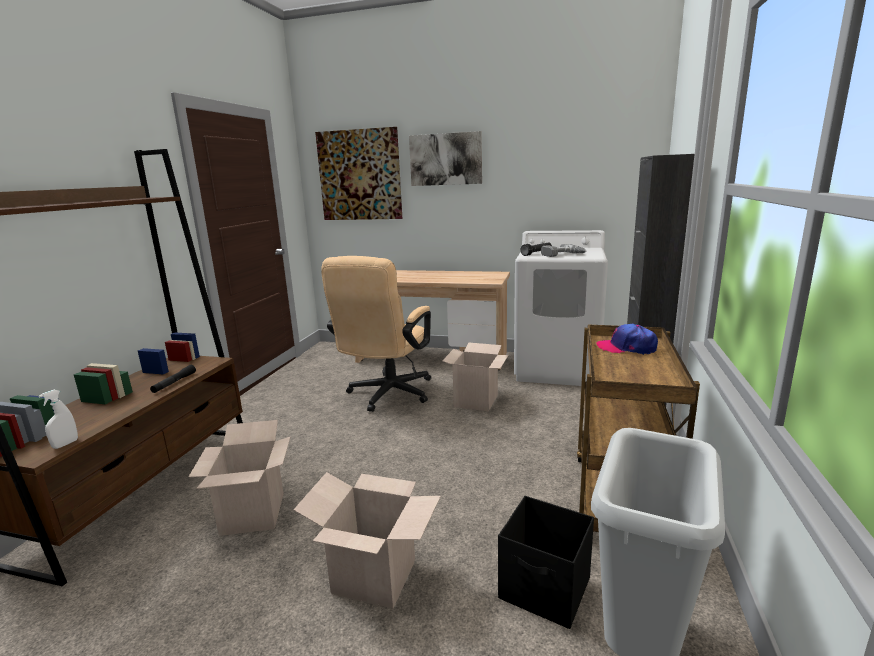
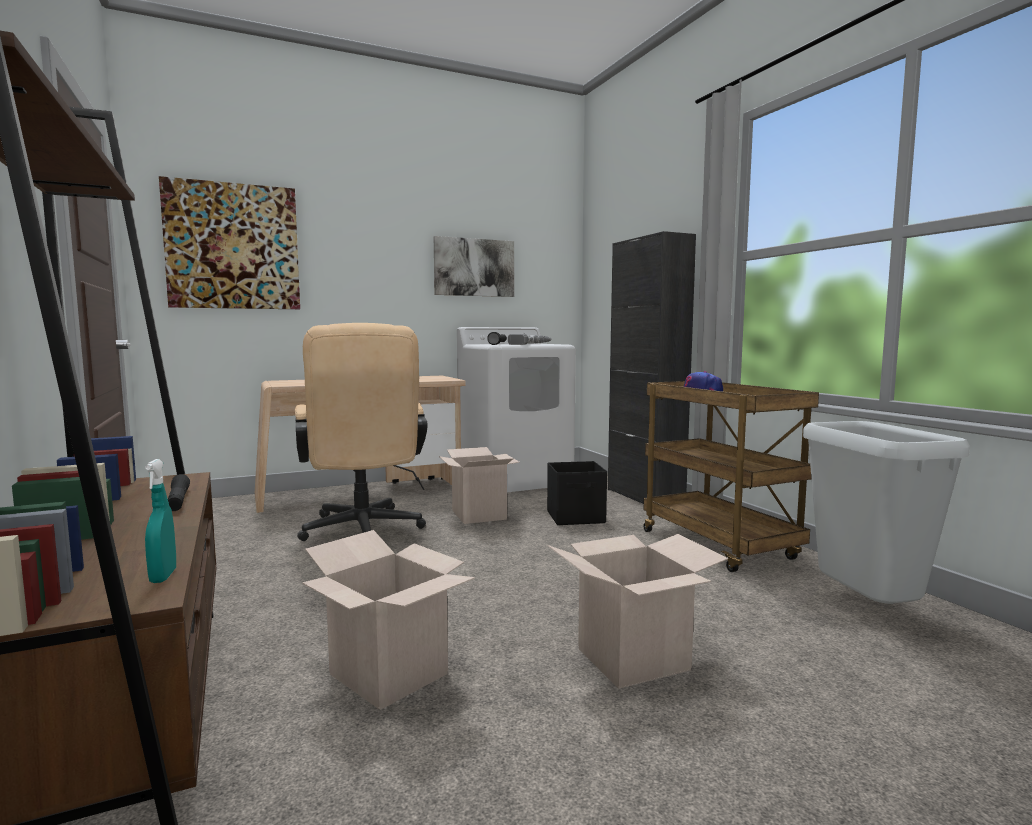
camera: 40 degrees left, 10 degrees down
white spray bottle [39,390,78,449] -> turquoise spray bottle [145,459,176,583]
picture [409,131,482,186] -> picture moved to [434,236,514,297]
black storage box [498,496,594,629] -> black storage box moved to [547,461,607,525]

